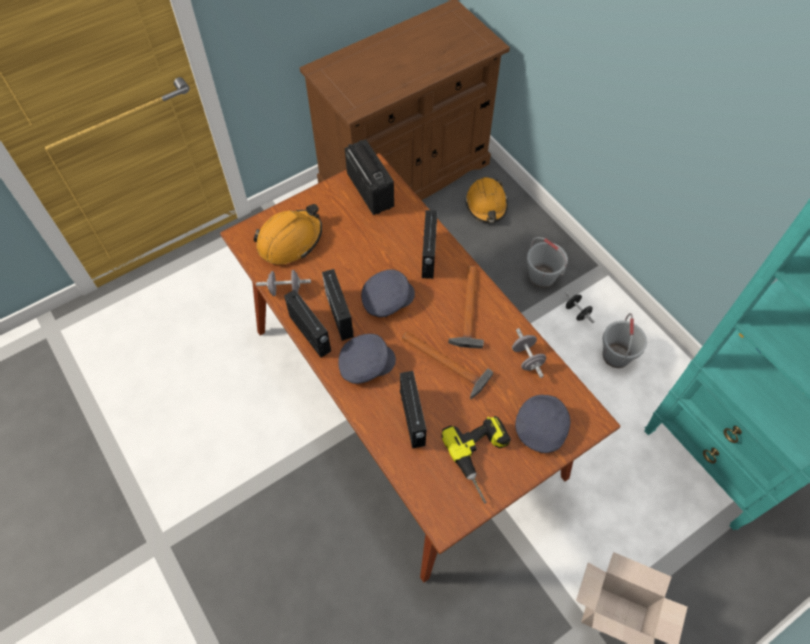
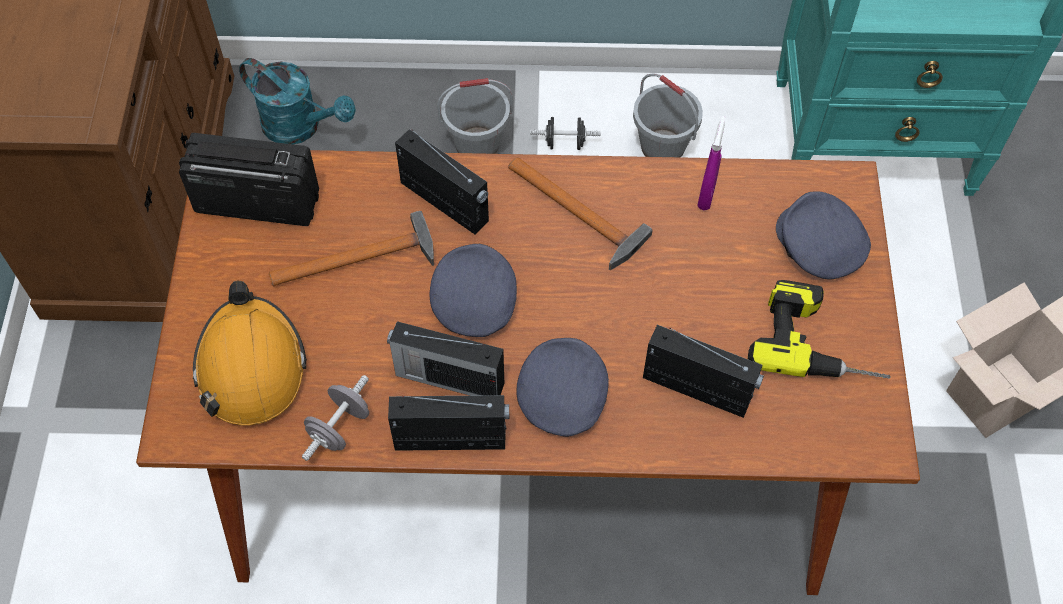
camera: 55 degrees left, 0 degrees up
hammer [402,332,493,400] -> hammer moved to [269,211,434,286]
orange hard hat [465,177,508,223] -> turquoise watering can [239,58,356,144]
grey dumbbell [512,328,546,378] -> purple spray bottle [697,116,726,210]

